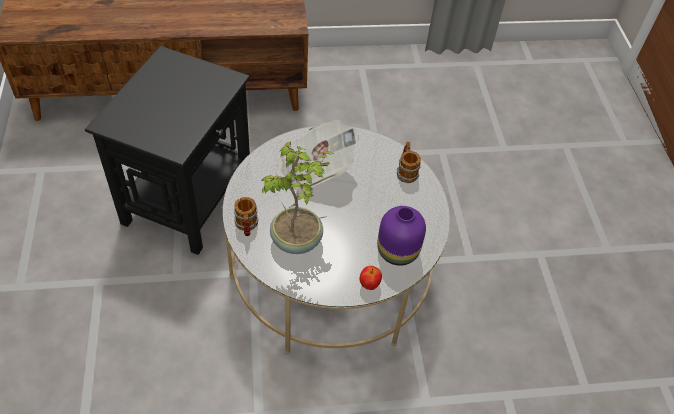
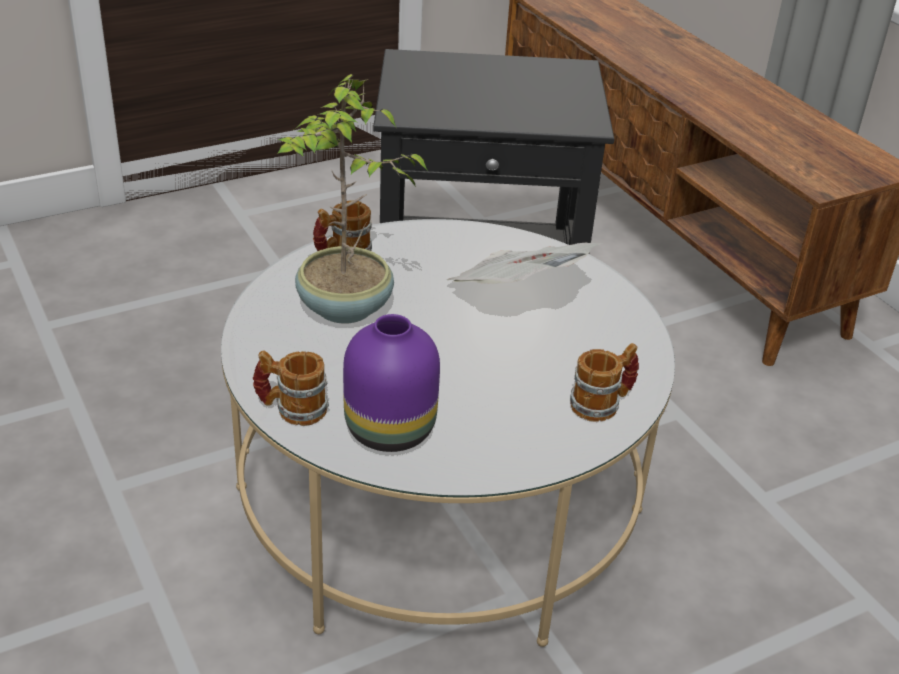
camera: 70 degrees right, 15 degrees down
apple [360,266,382,290] -> mug [253,350,329,426]

